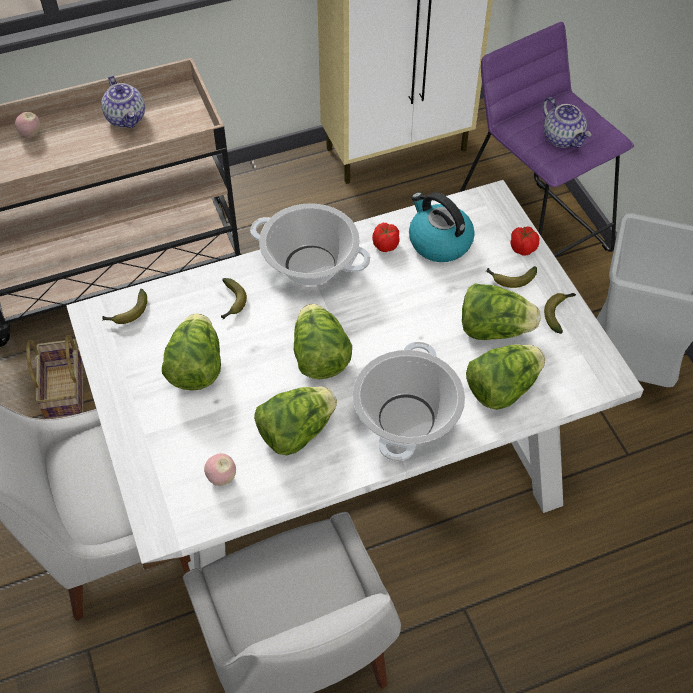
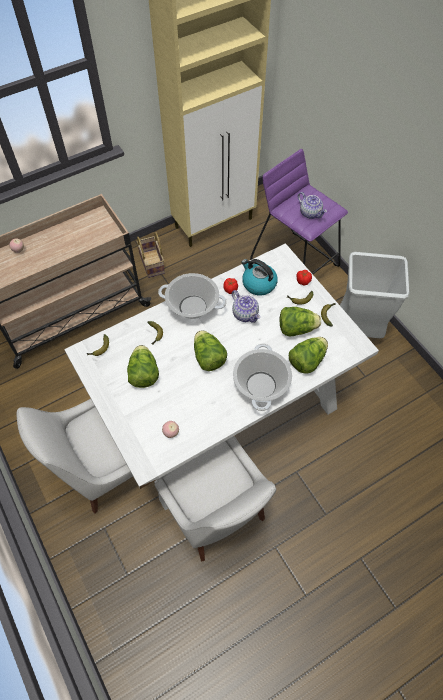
camera: 10 degrees left, 5 degrees up
basket [26,335,84,419] -> basket moved to [136,232,165,278]
teapot [101,76,145,128] -> teapot moved to [232,290,260,323]
lettuce [254,386,337,455] -> none

